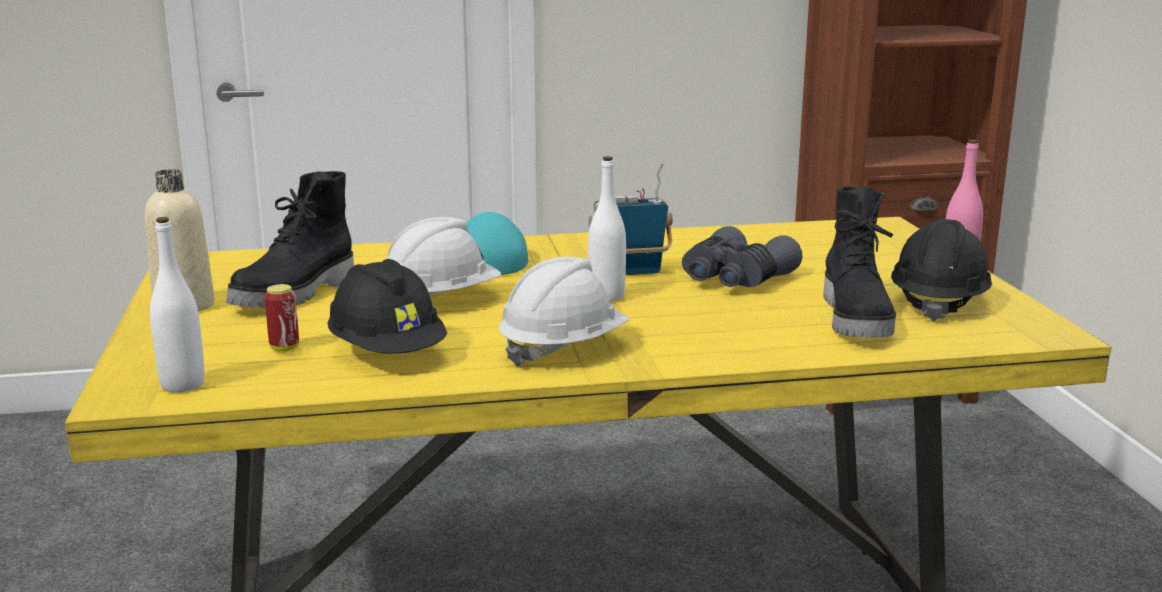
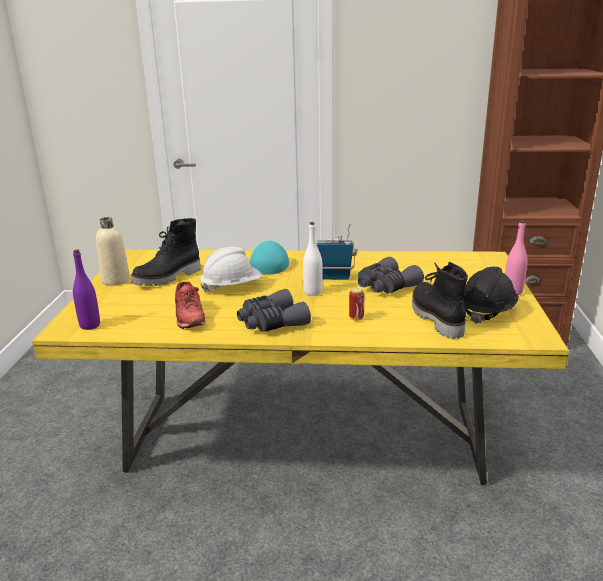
camera: 15 degrees right, 5 degrees up
white bottle [150,217,205,393] -> purple bottle [73,250,100,330]
can [265,284,299,351] -> can moved to [349,287,365,321]
black hard hat [327,259,447,354] -> red shoe [175,282,206,329]
white hard hat [499,257,629,367] -> grey binoculars [237,289,311,332]
black boot [824,186,896,337] -> black boot turned 150 degrees clockwise [412,262,468,339]

